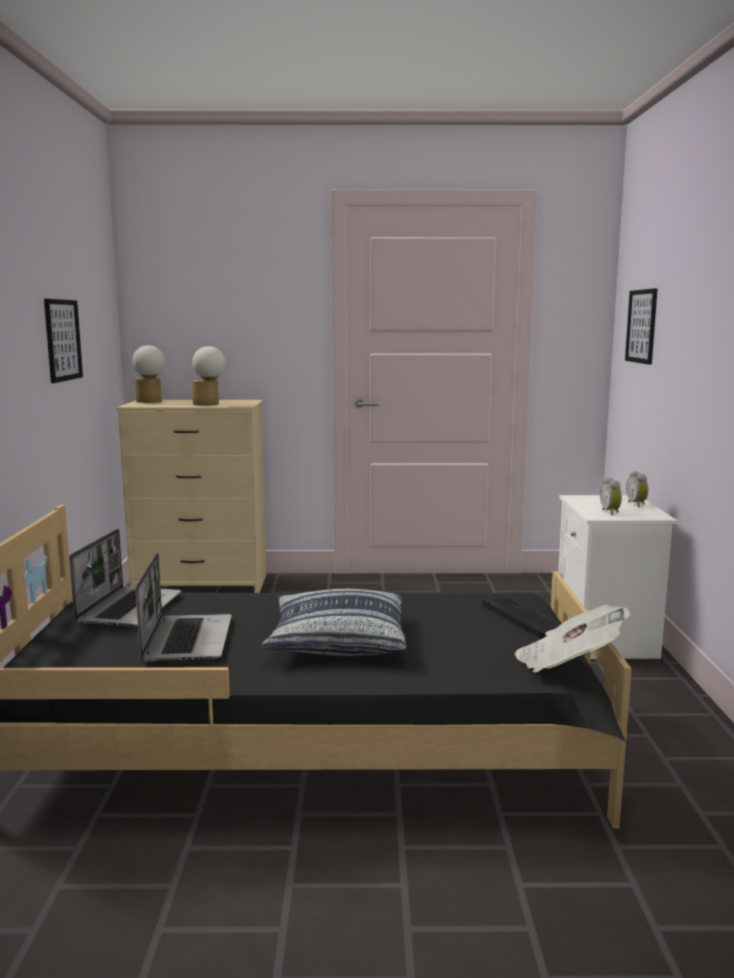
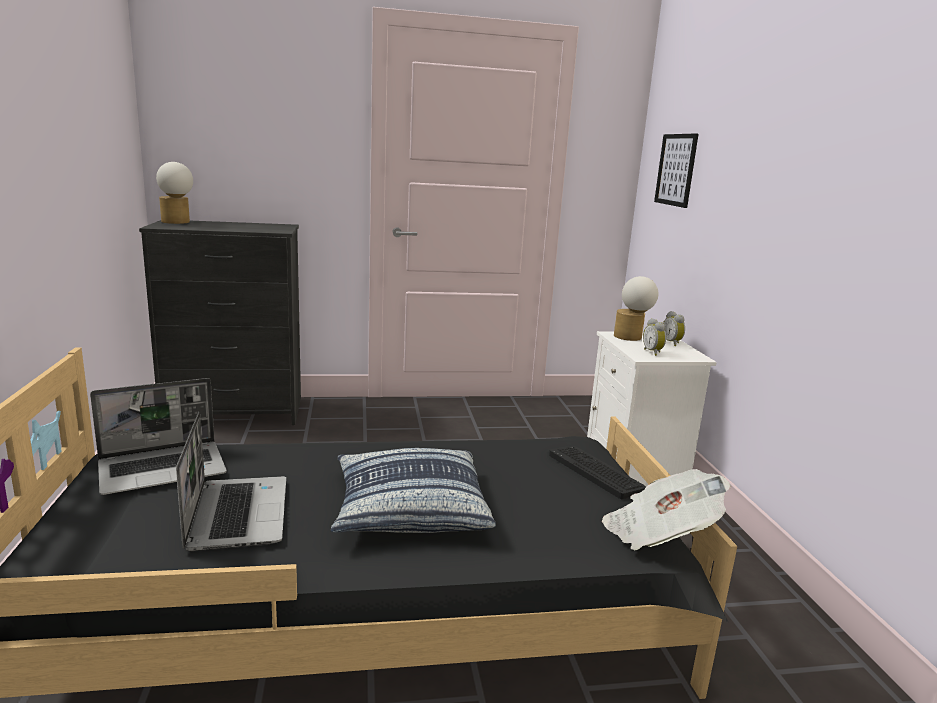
camera: 10 degrees left, 5 degrees up
picture [44,299,83,383] -> none
laptop [69,529,181,628] -> laptop turned 60 degrees clockwise [90,378,227,495]
beige dresser [116,400,267,593] -> black dresser [139,220,301,425]
table lamp [192,346,226,406] -> table lamp moved to [614,276,658,341]

